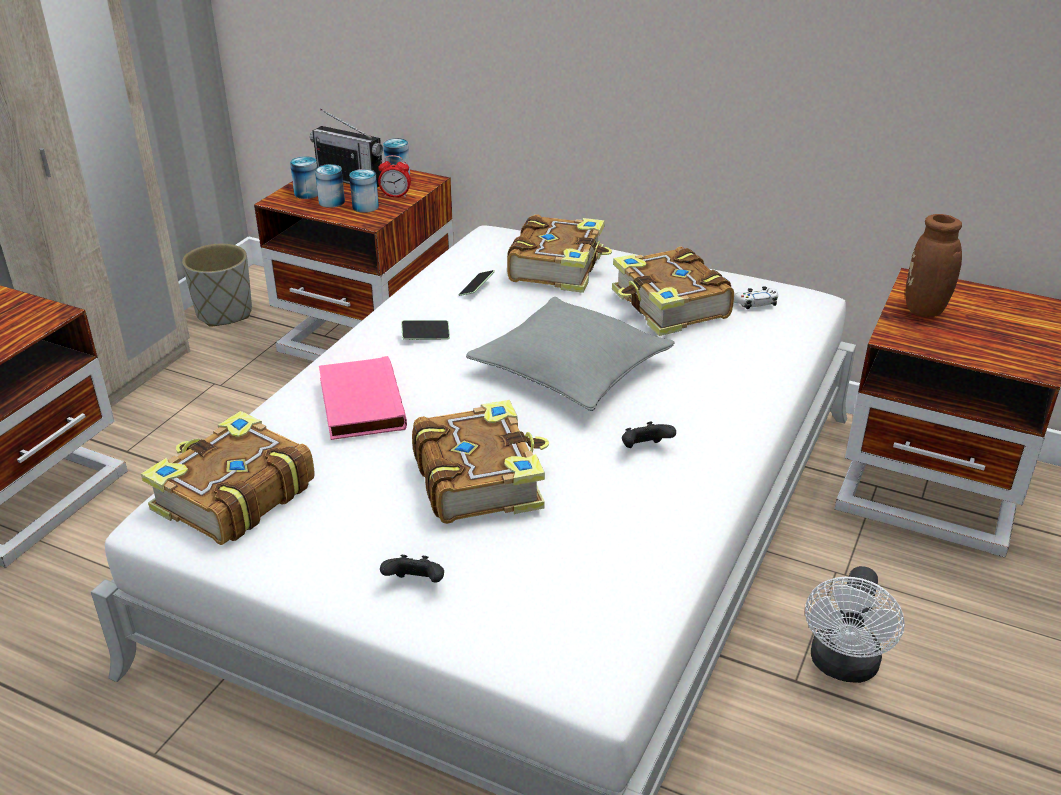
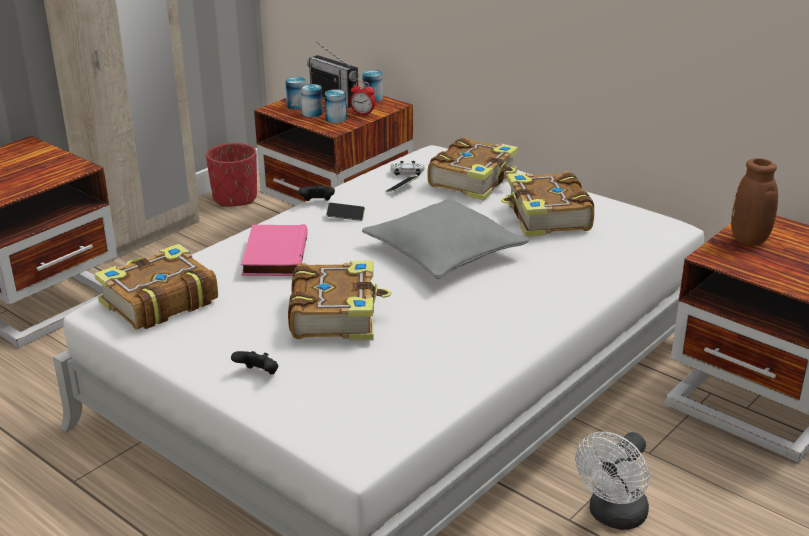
camera: 15 degrees right, 5 degrees down
grey planter [182,244,252,327] -> red planter [206,143,257,207]
black game controller [622,421,676,448] -> black game controller moved to [298,184,335,201]
white game controller [734,286,778,309] -> white game controller moved to [391,161,425,176]

